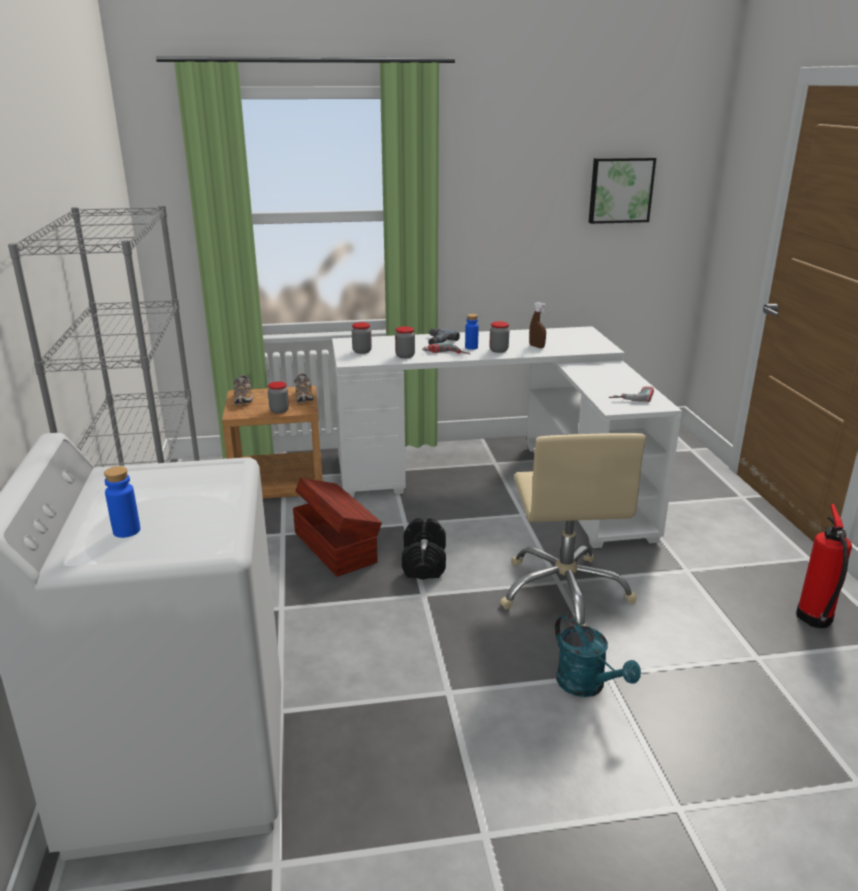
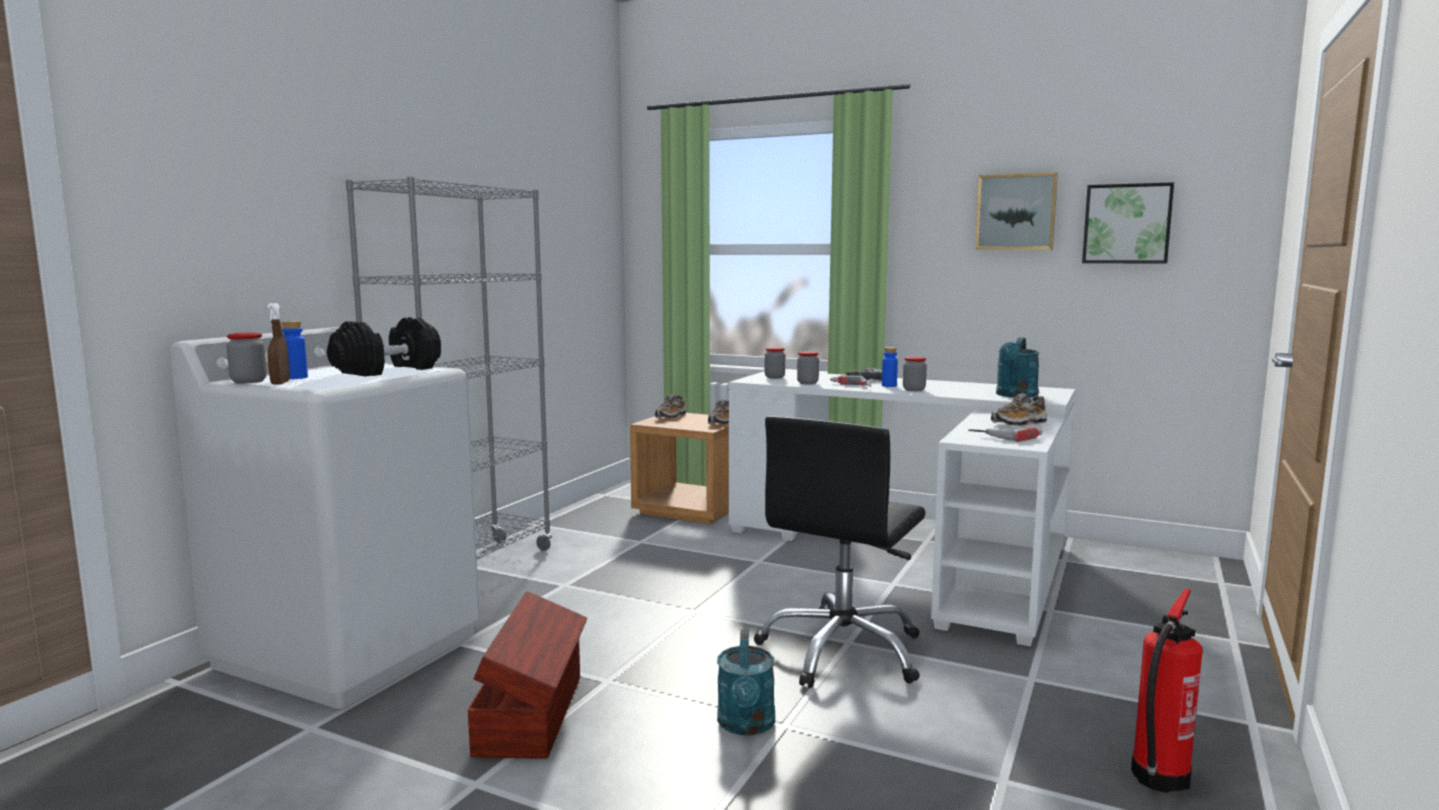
camera: 35 degrees right, 15 degrees down
jar [268,381,289,414] -> jar moved to [226,332,267,384]
brown storage box [293,478,382,576] -> brown storage box moved to [468,591,587,759]
black dumbbell [402,518,446,580] -> black dumbbell moved to [327,317,441,376]
beige office chair [500,433,646,626] -> black office chair [754,416,925,688]
brown spray bottle [529,302,546,348] -> brown spray bottle moved to [267,303,290,385]
none -> picture [975,172,1058,250]
none -> shoe [991,393,1047,427]
none -> turquoise watering can [996,337,1040,398]

